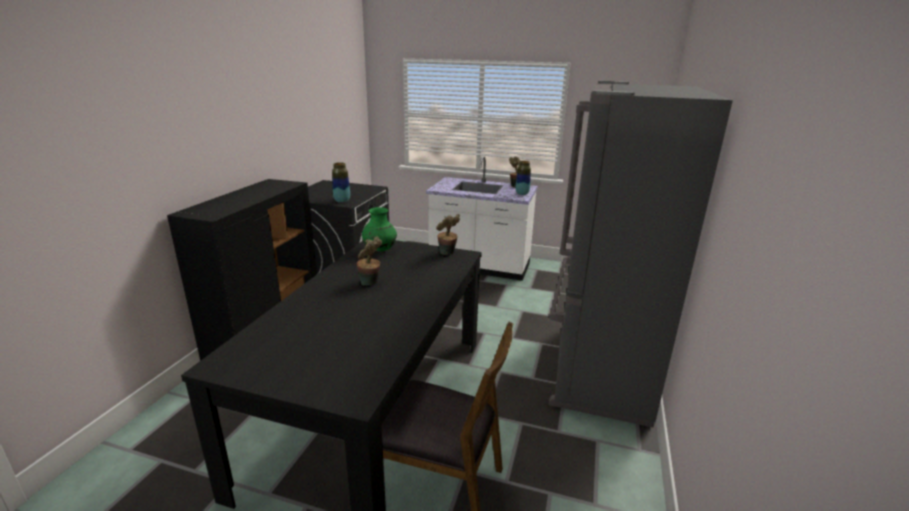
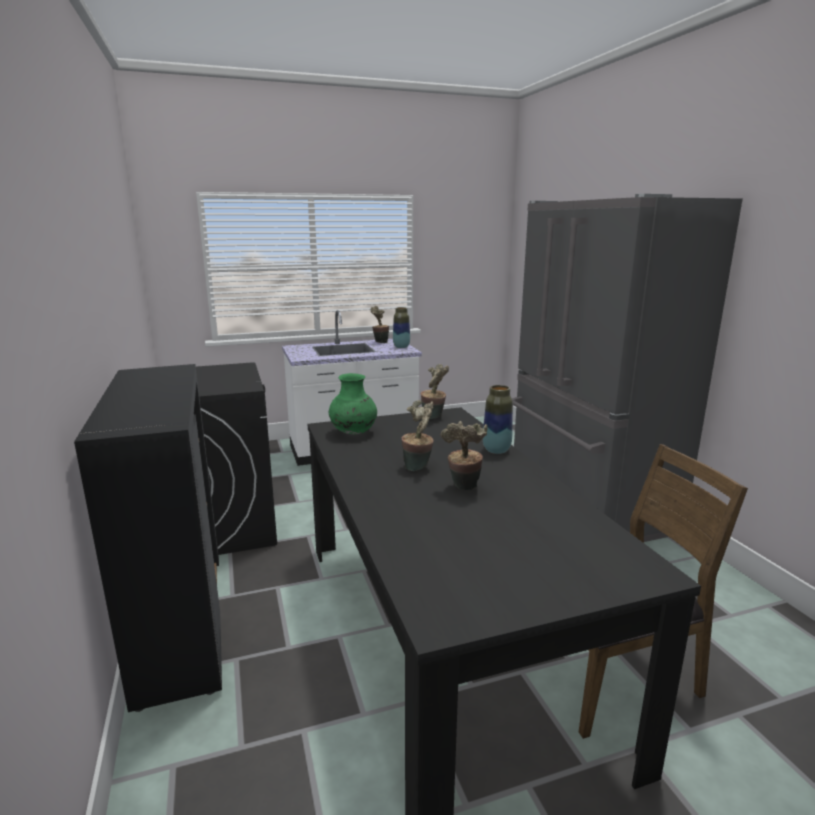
camera: 35 degrees left, 5 degrees down
vase [332,162,350,203] -> vase moved to [483,385,513,454]
none -> potted plant [441,421,488,490]

